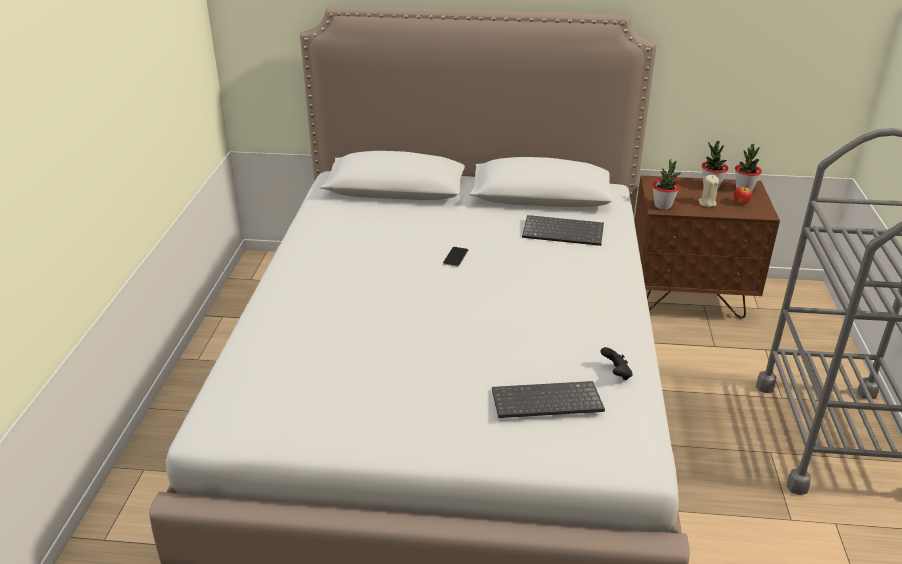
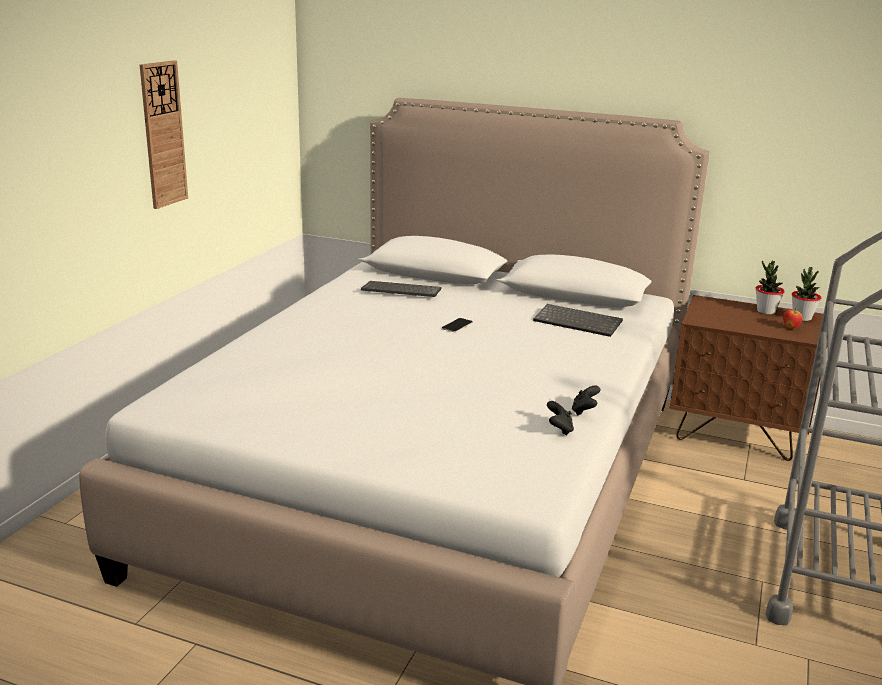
camera: 15 degrees right, 10 degrees down
keyboard [492,381,605,418] -> keyboard moved to [361,281,441,297]
potted plant [652,159,680,210] -> none
beige candle [698,175,719,207] -> none
none -> wall clock [140,60,188,209]
none -> black game controller [572,385,600,415]

